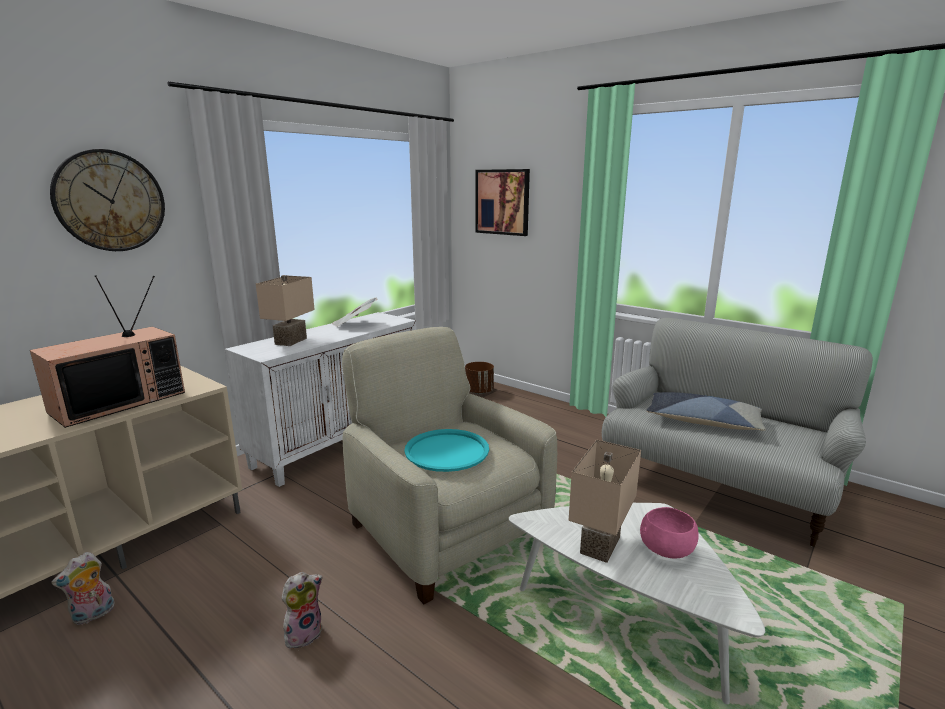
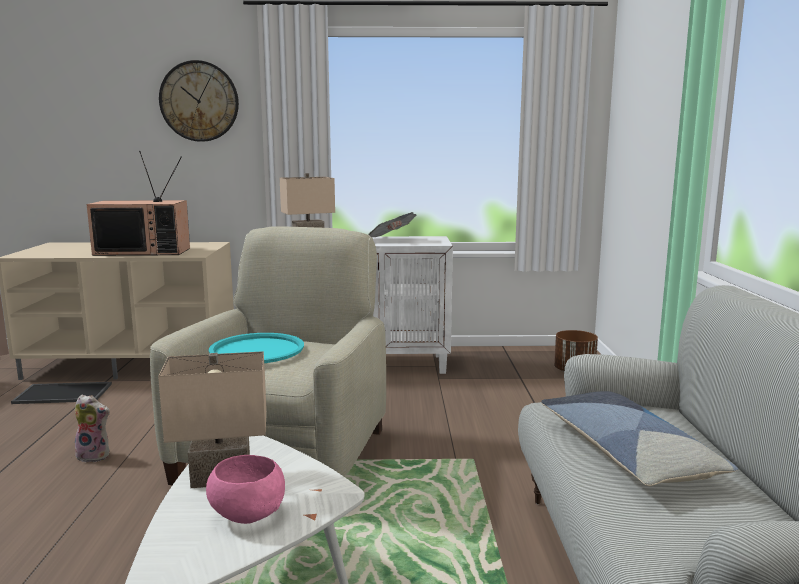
camera: 50 degrees right, 5 degrees down
plush toy [52,552,115,625] -> tray [11,382,112,404]
picture [475,169,530,236] -> none

